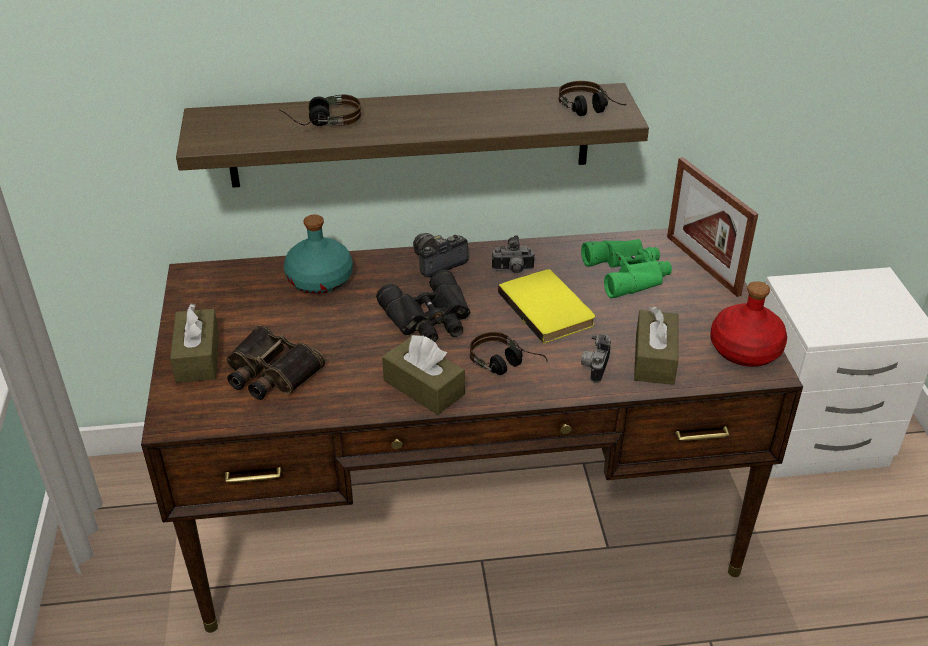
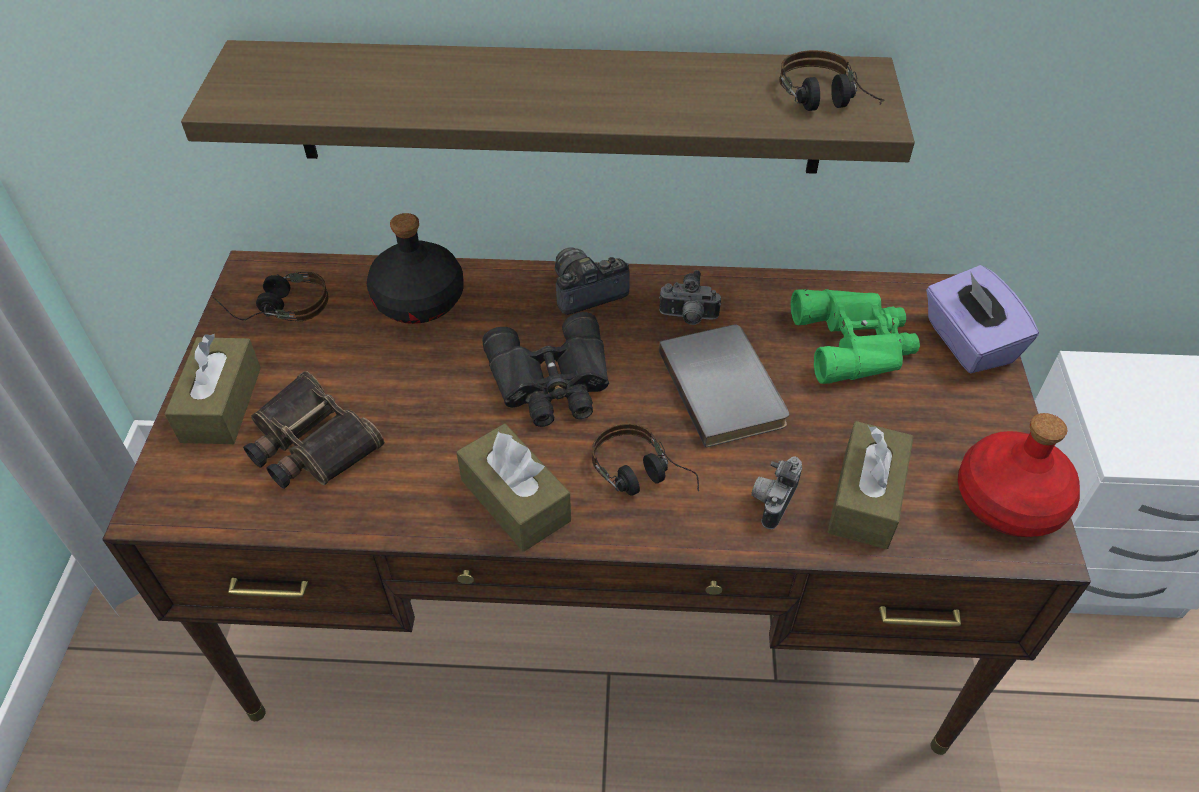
camera: 10 degrees right, 10 degrees up
headphones [279,94,361,126] -> headphones moved to [213,272,328,322]
turquoise bottle [284,214,353,294] -> black bottle [367,213,464,324]
yellow book [498,269,595,344] -> grey book [659,325,789,448]
picture frame [667,157,758,297] -> purple tissue box [926,265,1039,373]

